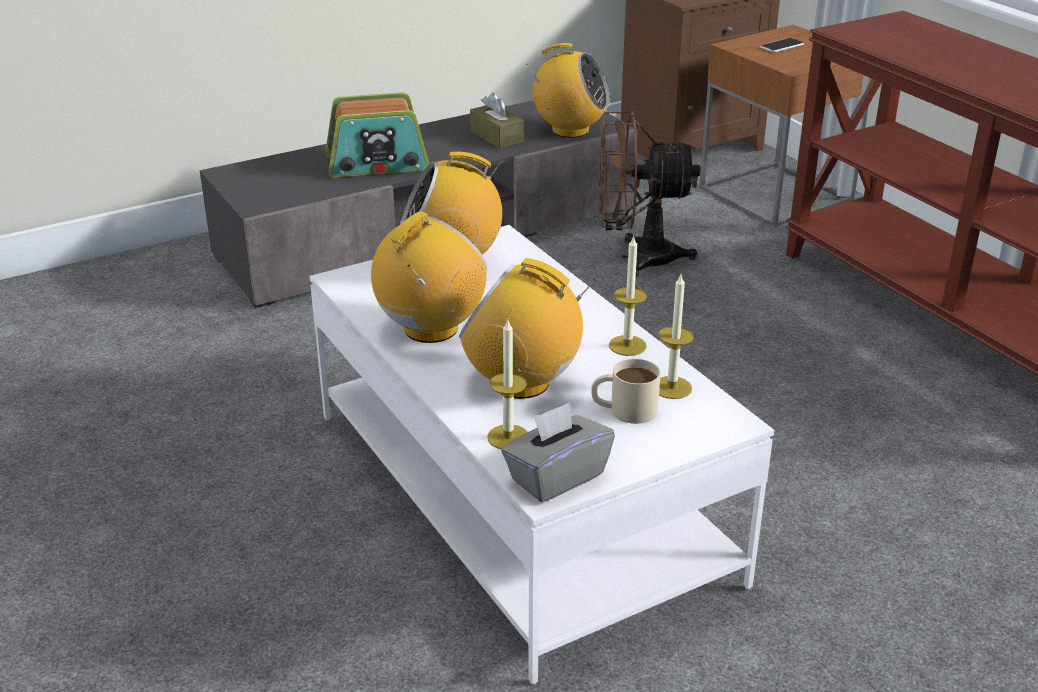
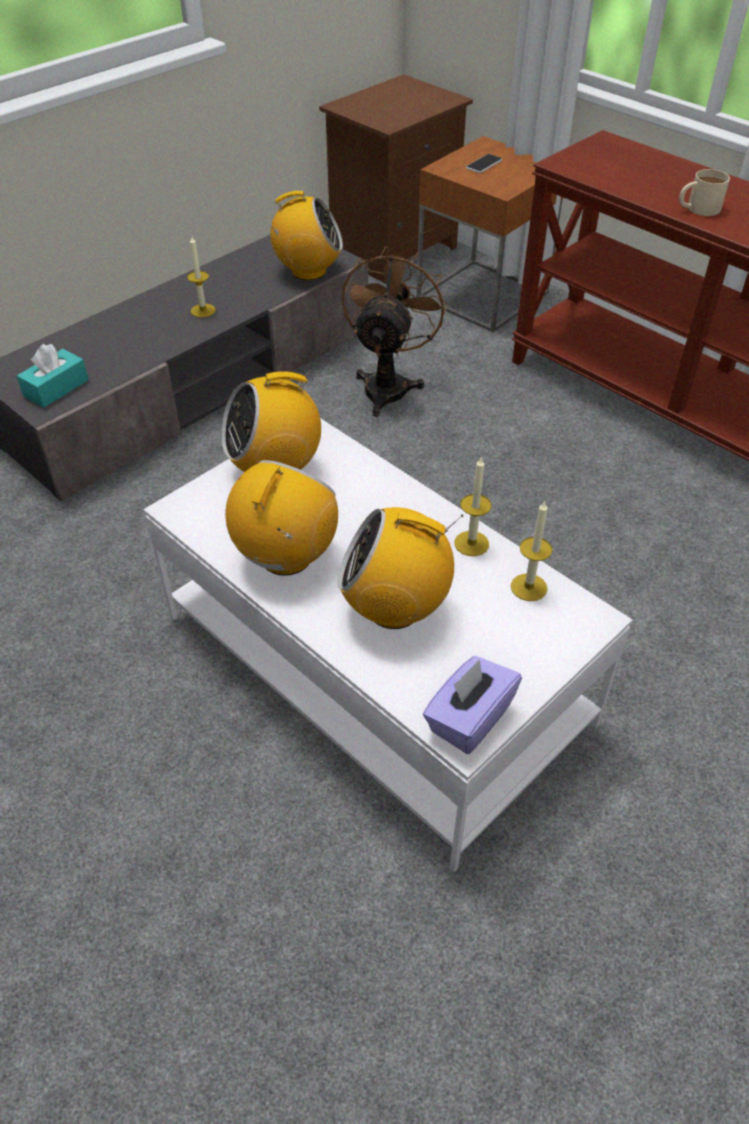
camera: 15 degrees left, 15 degrees up
radio [325,92,429,177] -> none
brown tissue box [470,92,524,149] -> none
candle [487,320,527,449] -> candle moved to [187,236,216,318]
grey tissue box [501,402,615,502] -> purple tissue box [423,656,522,754]
beige mug [591,358,661,424] -> beige mug moved to [679,169,730,216]
brown fan [598,111,700,276] -> brown fan turned 120 degrees clockwise [341,246,448,417]
none -> turquoise tissue box [17,344,89,408]

